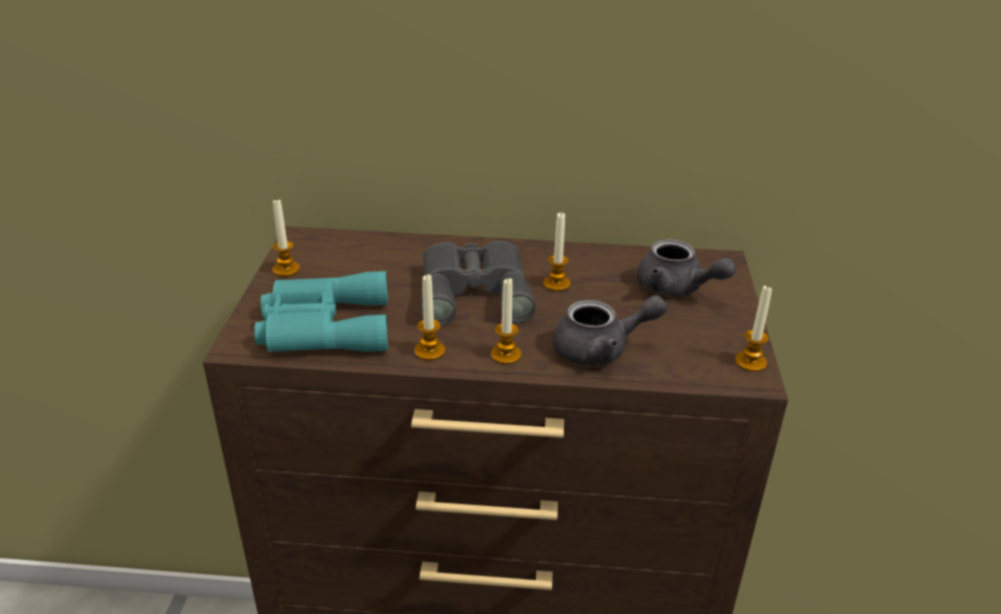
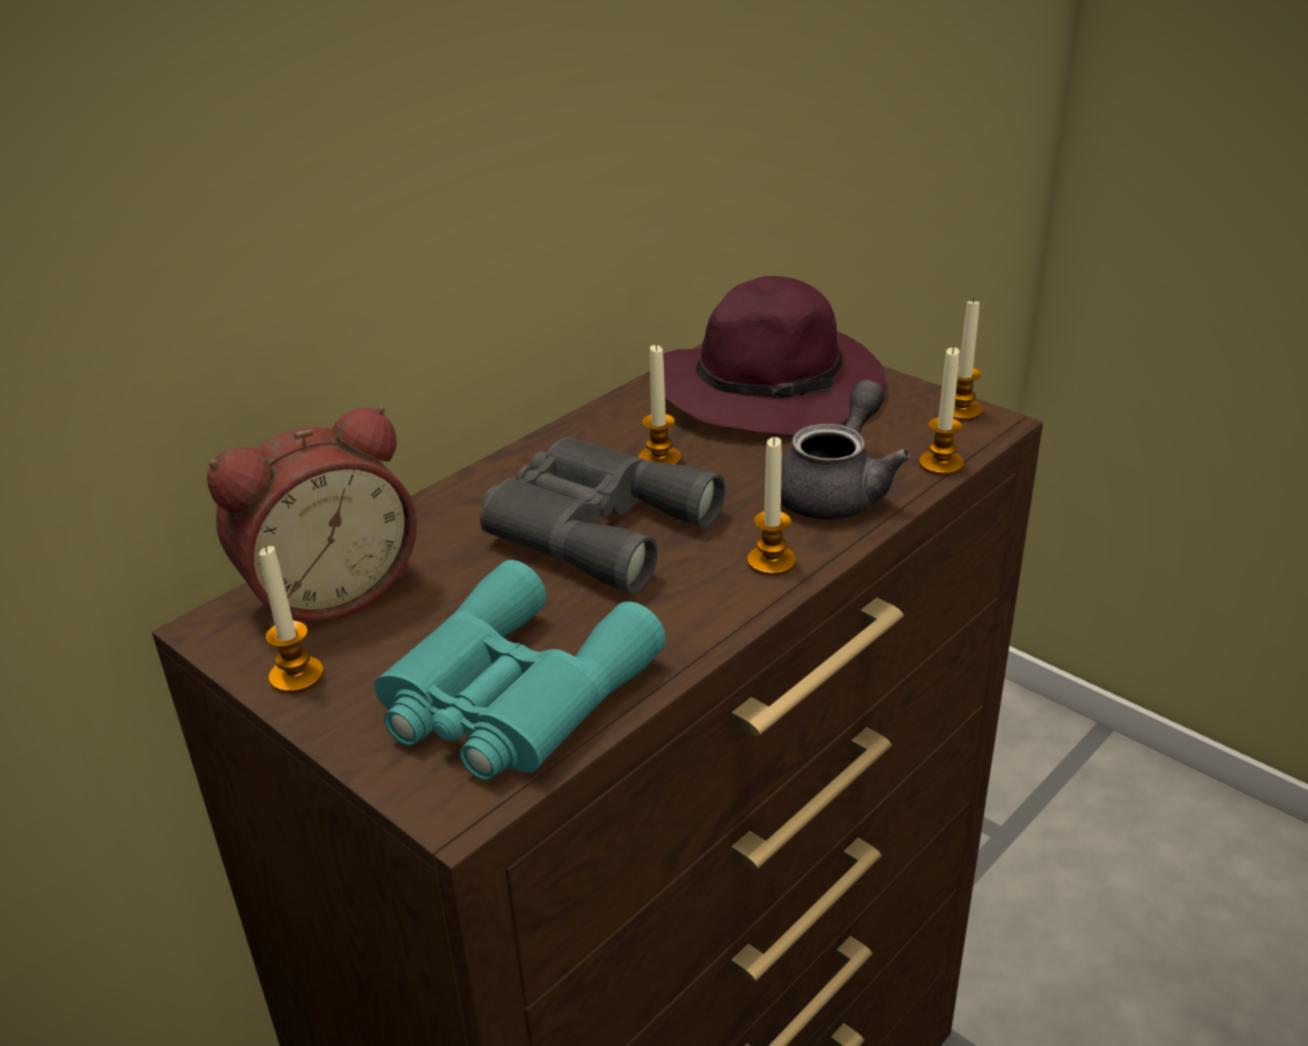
camera: 50 degrees left, 0 degrees up
candle [414,274,445,360] -> candle moved to [919,346,964,475]
grey teapot [637,239,736,296] -> purple hat [663,276,885,437]
none -> alarm clock [207,406,417,627]

